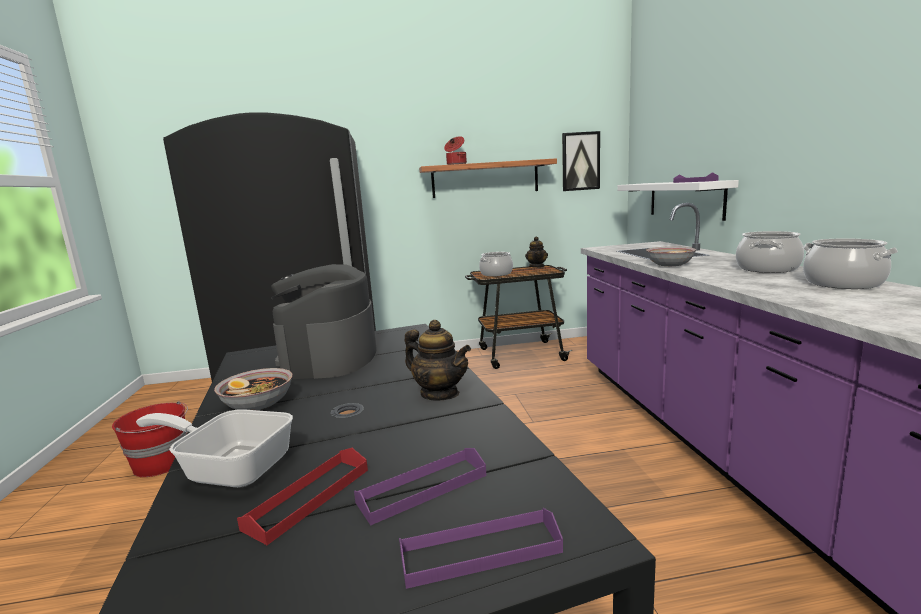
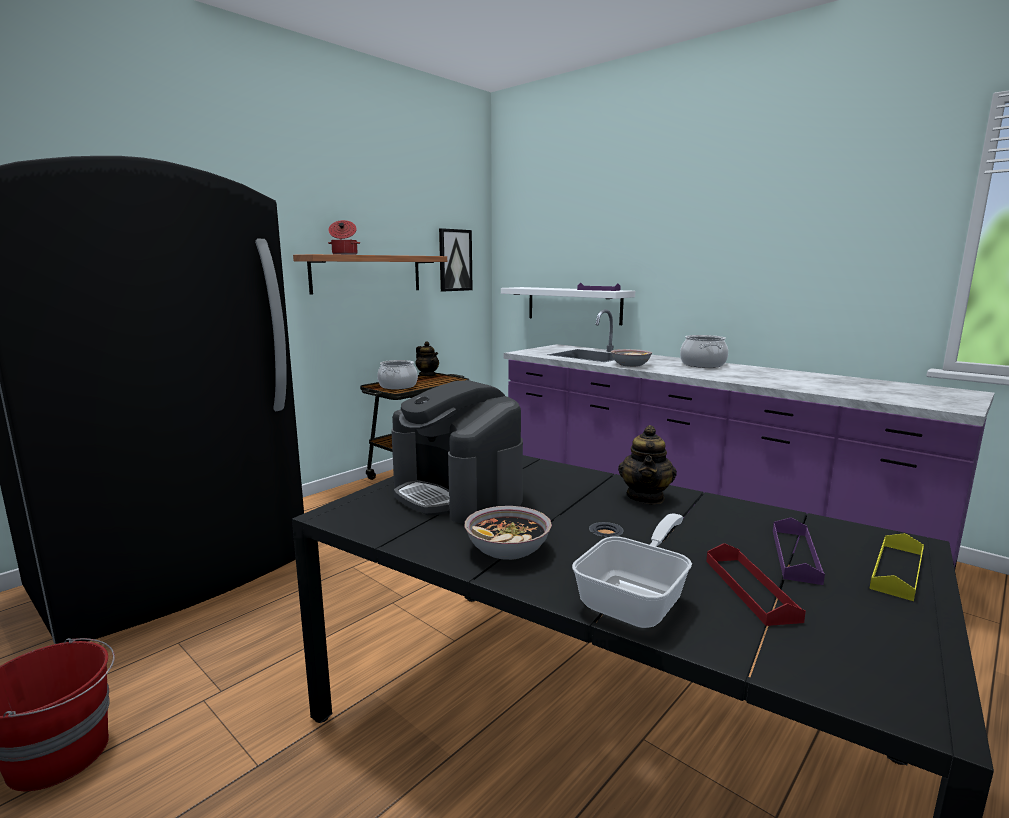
camera: 40 degrees left, 0 degrees up
frying pan [136,409,293,488] -> frying pan turned 150 degrees clockwise [572,513,692,628]
purple tray [399,508,563,589] -> yellow tray [869,533,924,601]
teapot [405,320,471,401] -> teapot turned 105 degrees clockwise [618,425,677,504]
cooking pot [803,238,898,289] -> none

